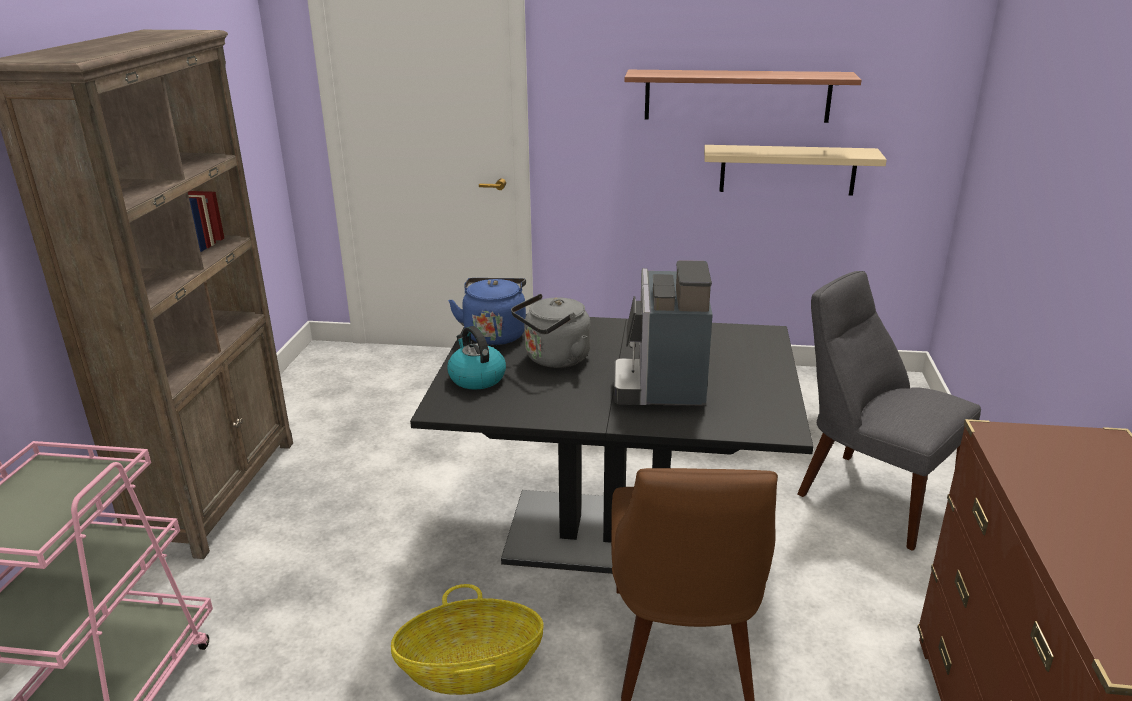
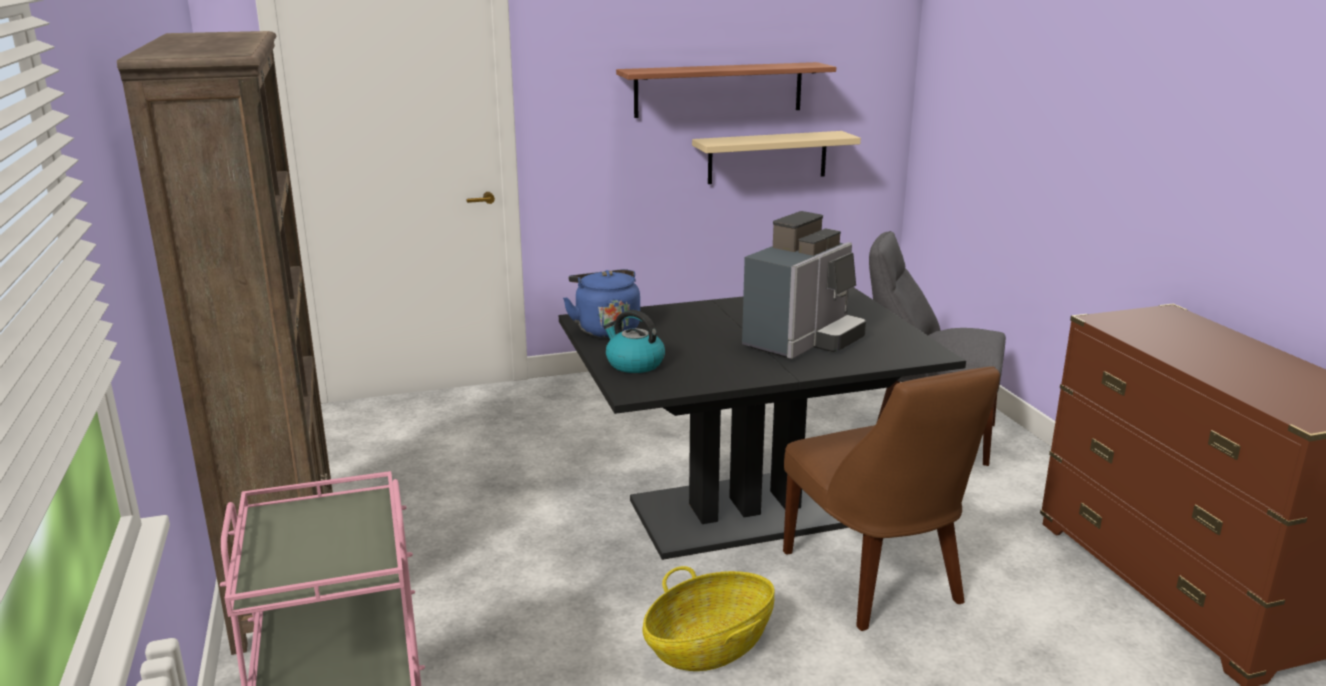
camera: 25 degrees left, 5 degrees down
grey kettle [511,294,591,368] -> none
coffee machine [614,260,713,406] -> coffee machine turned 120 degrees counterclockwise [742,211,866,359]

